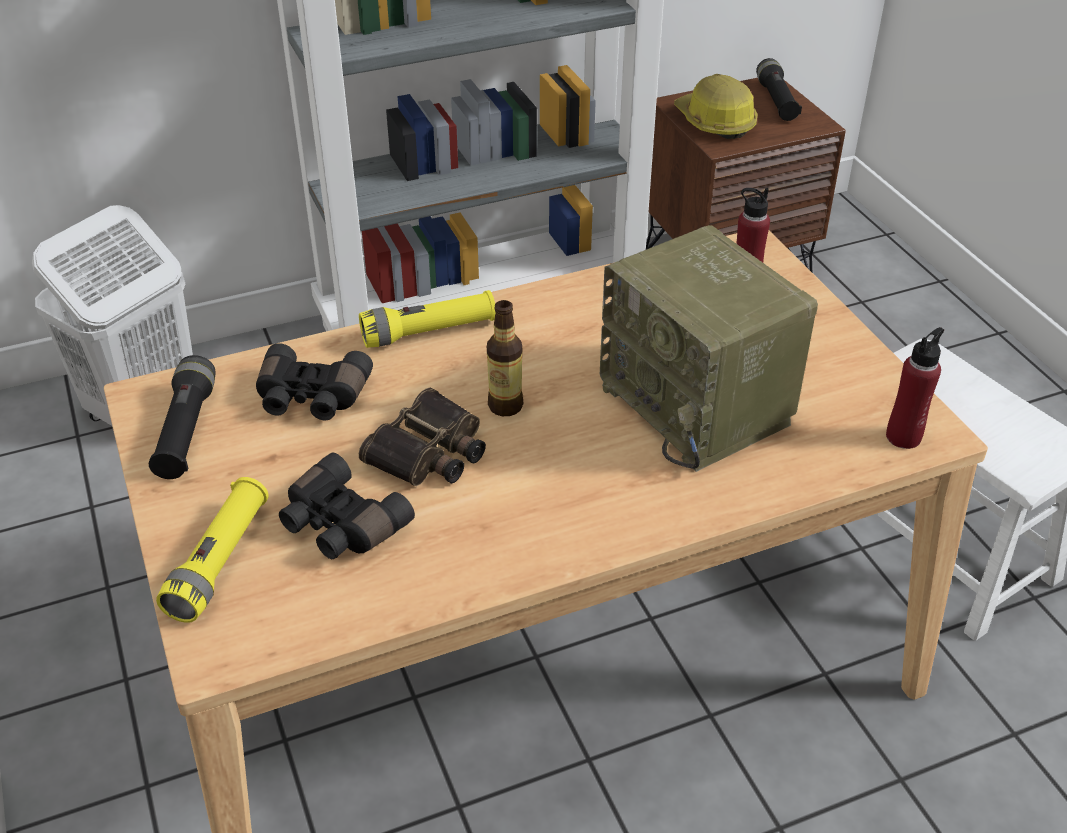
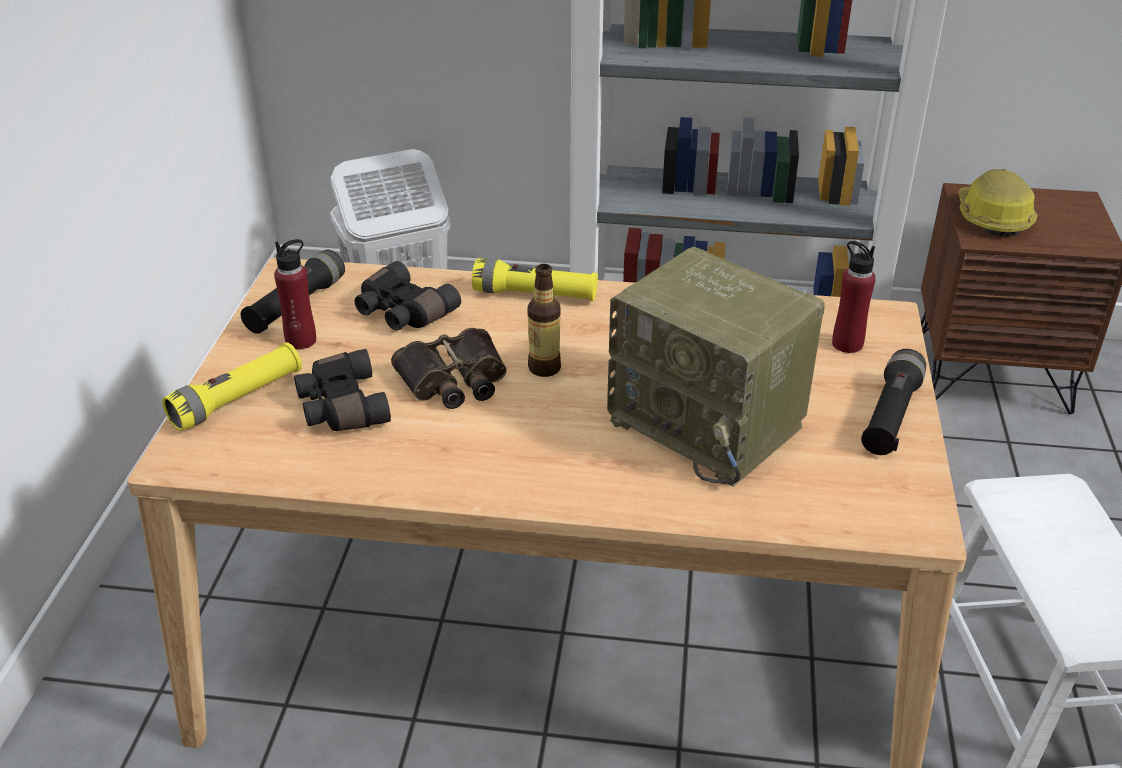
camera: 30 degrees right, 5 degrees down
radio [600,225,818,472] -> radio turned 45 degrees counterclockwise [607,247,825,487]
black flashlight [756,58,802,121] -> black flashlight moved to [861,349,926,455]
red bottle [886,327,944,449] -> red bottle moved to [274,239,316,350]

